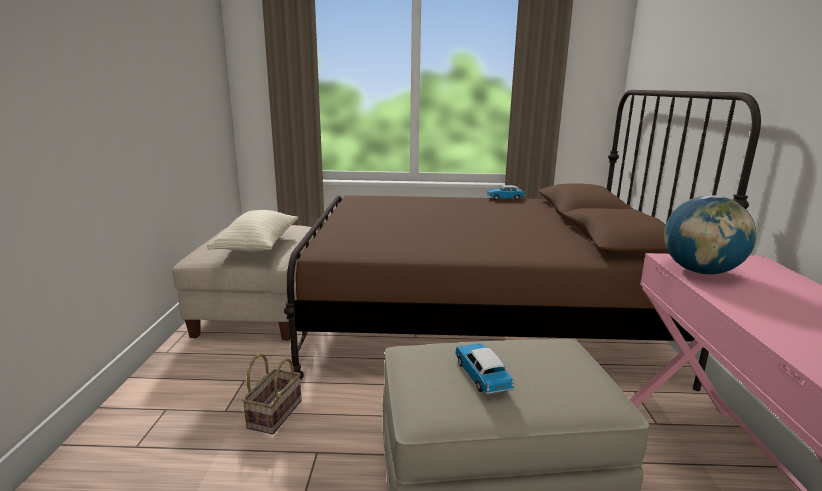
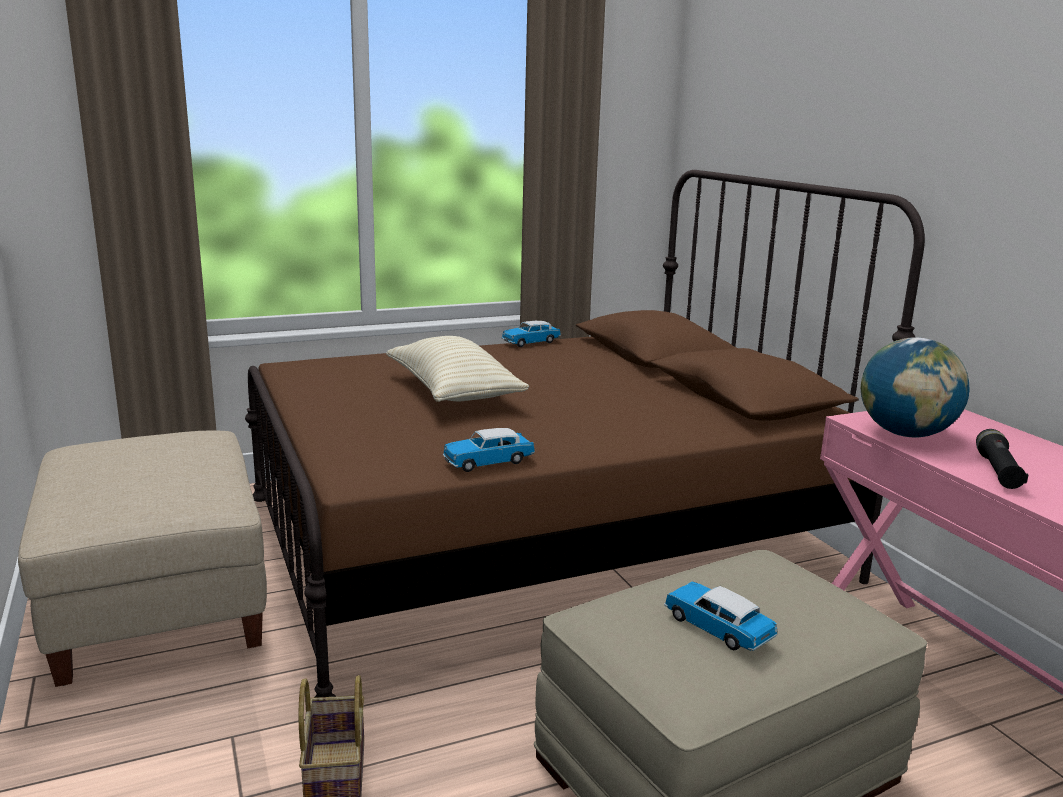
camera: 25 degrees left, 0 degrees up
beige pillow [207,210,298,252] -> beige pillow moved to [386,336,529,402]
none -> toy car [443,428,535,472]
none -> black flashlight [976,429,1028,489]

